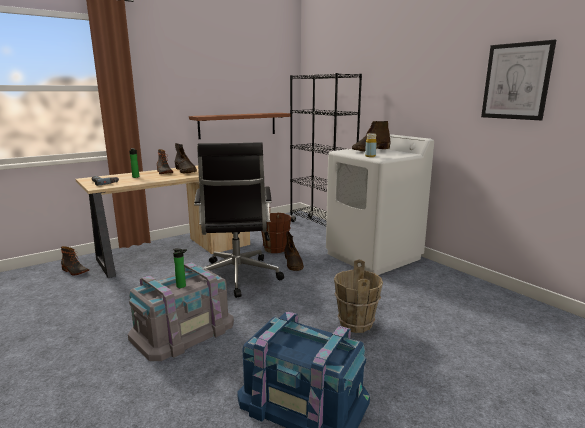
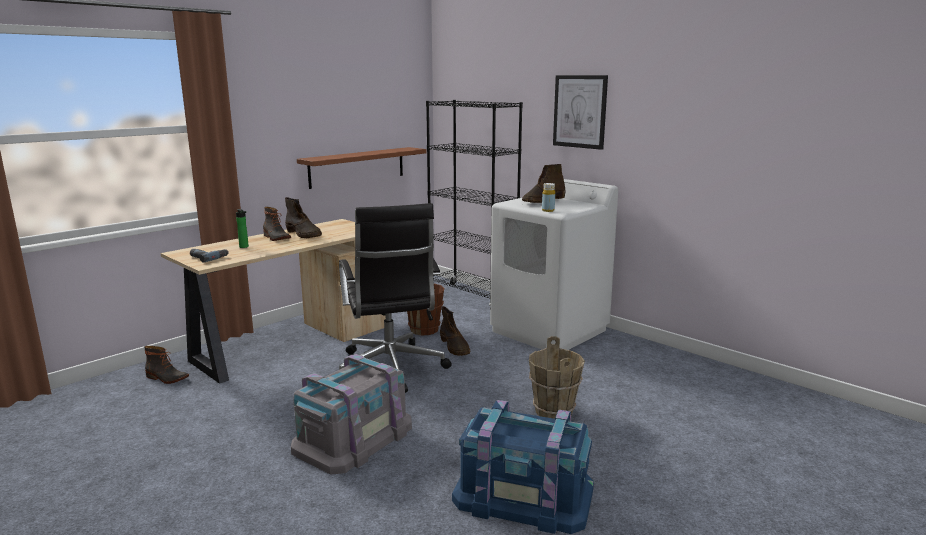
camera: 10 degrees left, 0 degrees up
bottle [173,248,187,288] -> none
picture [481,40,556,120] -> picture moved to [553,75,608,150]

